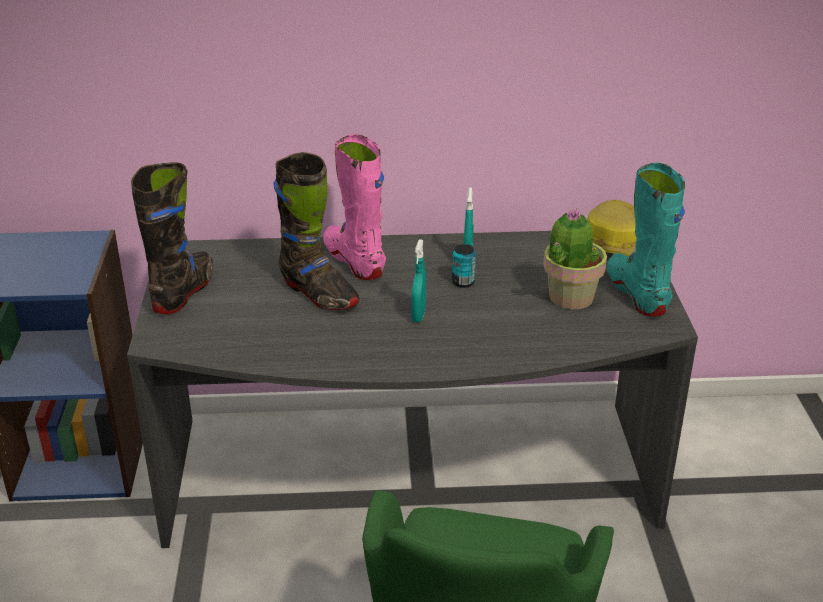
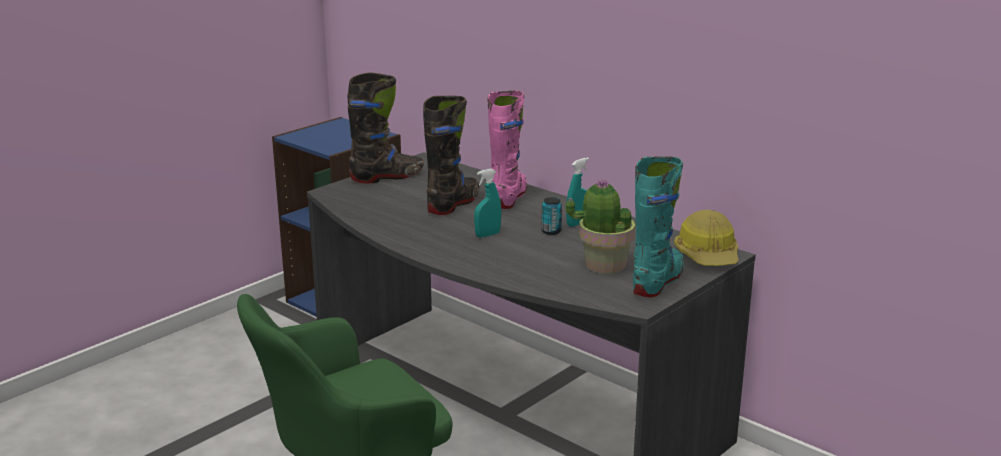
camera: 45 degrees right, 10 degrees down
black boot [274,152,359,310] -> black boot turned 150 degrees counterclockwise [423,96,479,215]

